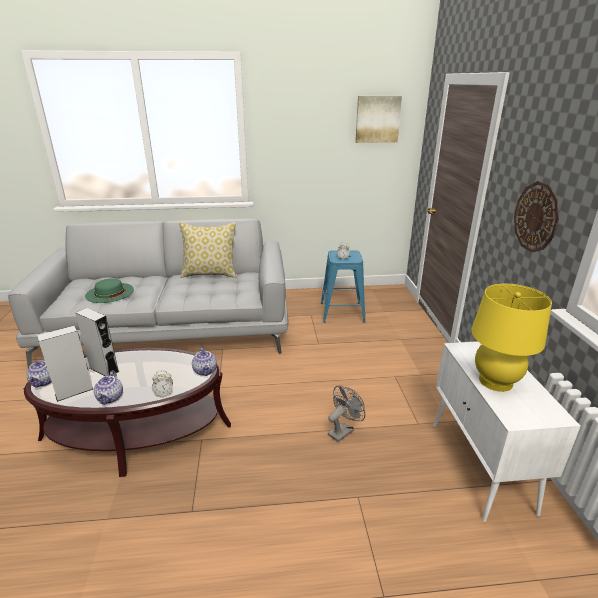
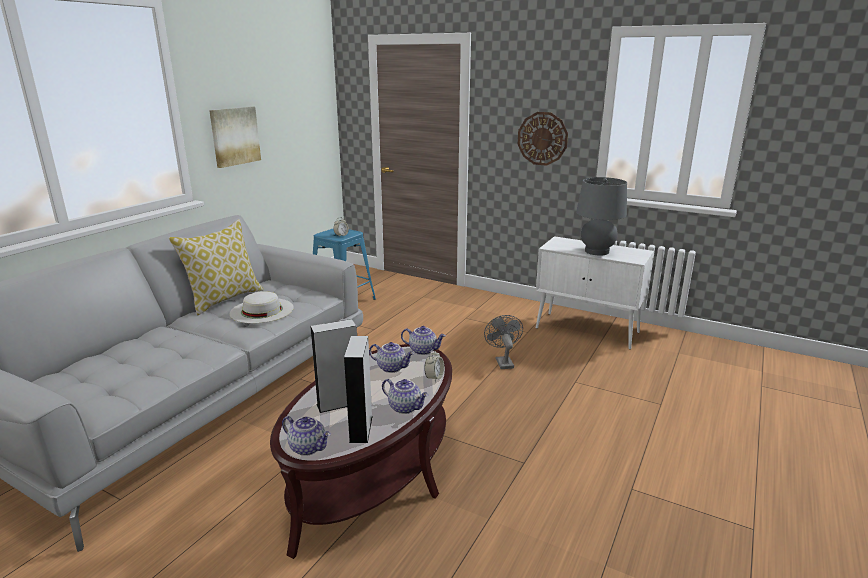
camera: 55 degrees left, 5 degrees down
green hat [85,278,134,303] -> none
picture [355,96,402,143] -> picture moved to [209,106,261,168]
yellow table lamp [471,284,552,392] -> grey table lamp [576,177,627,255]
none -> white hat [230,291,294,324]
none -> teapot [369,342,414,373]

